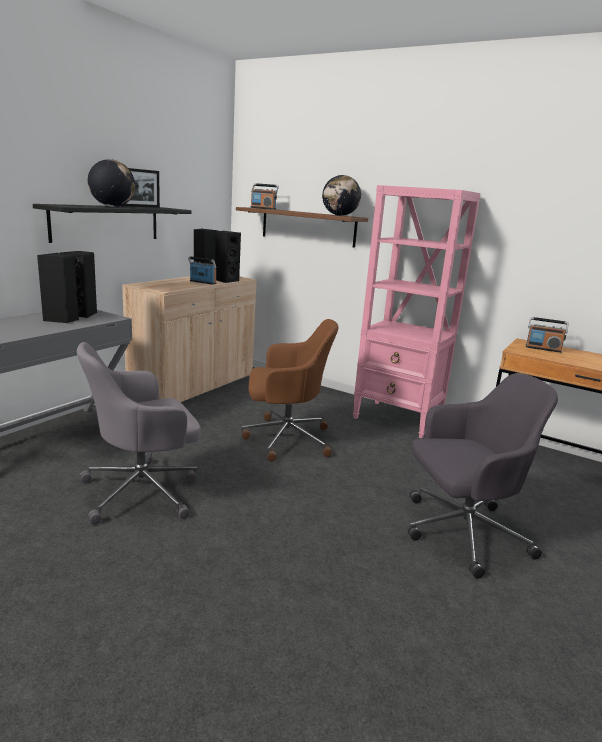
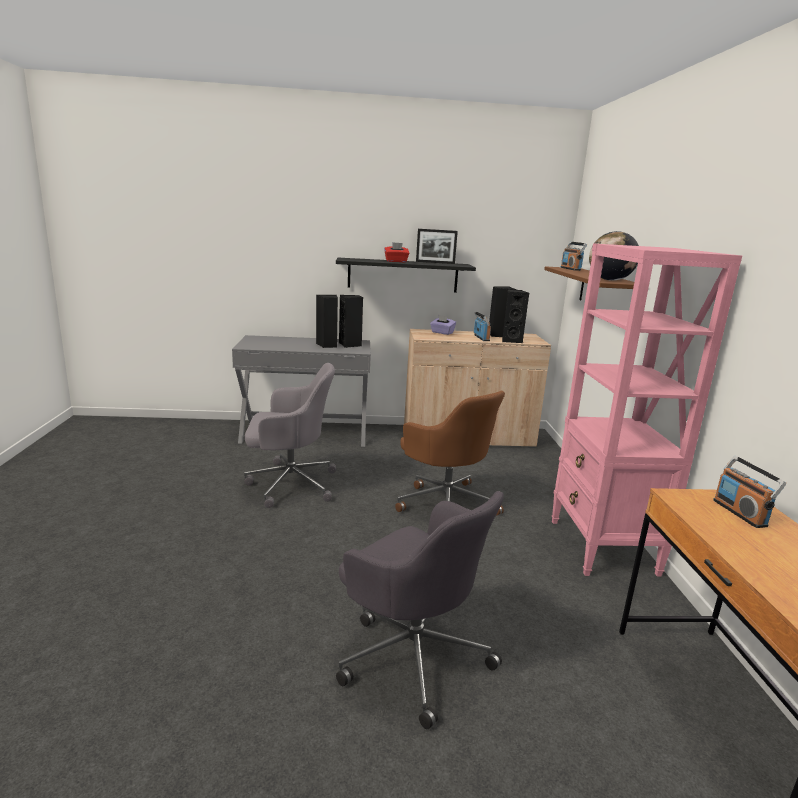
camera: 55 degrees right, 0 degrees up
grey office chair [77,342,201,525] -> grey office chair turned 150 degrees clockwise [244,363,336,508]
globe [88,159,135,207] -> red tissue box [384,242,410,262]
none -> purple tissue box [430,315,456,335]

